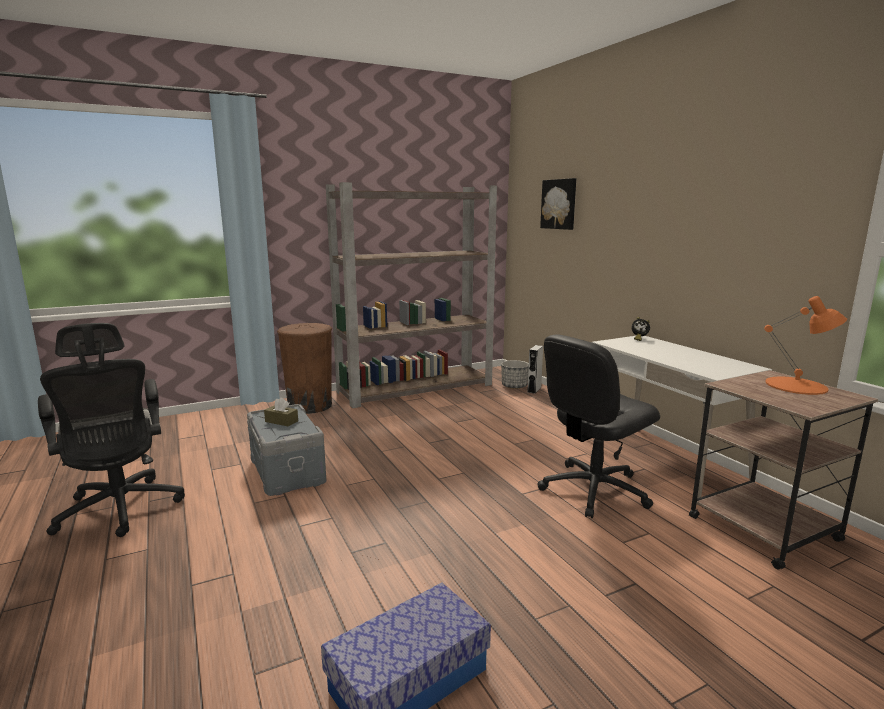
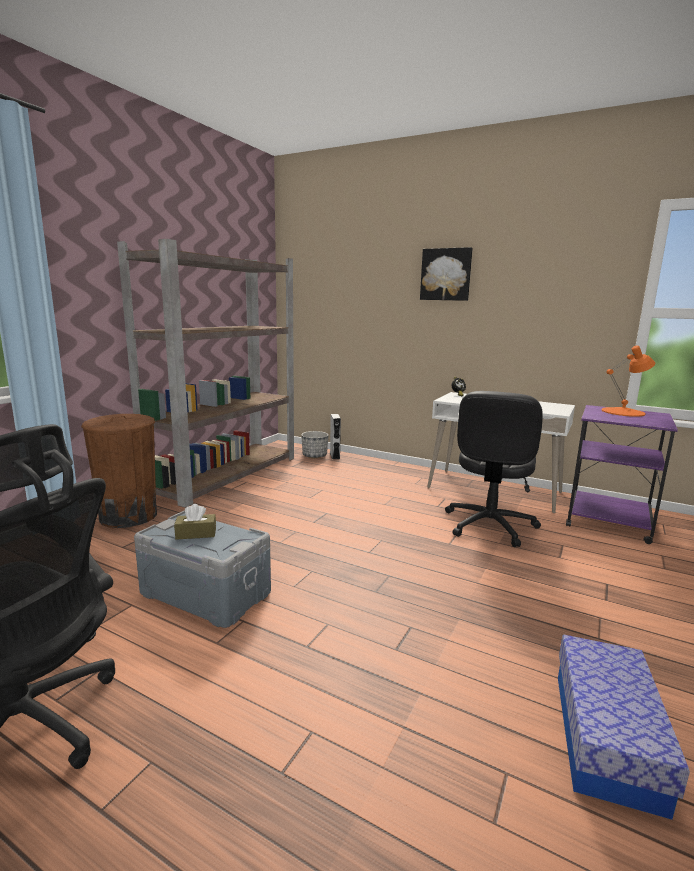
camera: 35 degrees left, 0 degrees up
picture [540,178,576,230] -> picture moved to [420,247,473,301]
brown cart [689,370,878,570] -> purple cart [566,405,678,544]

